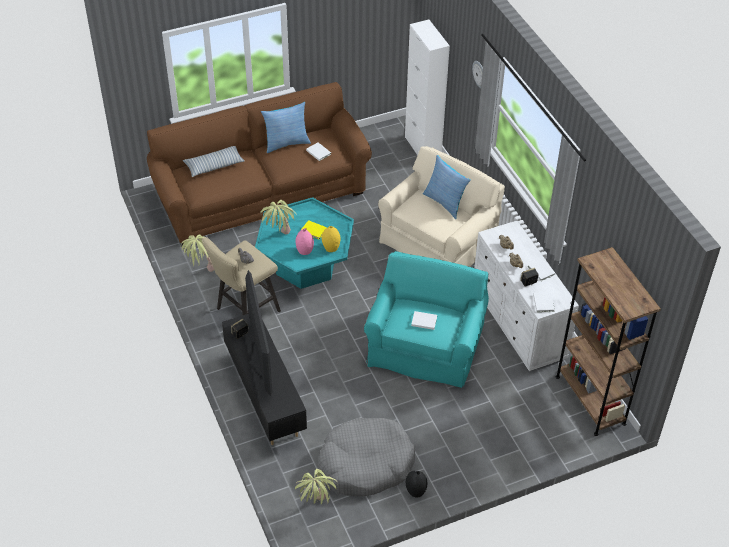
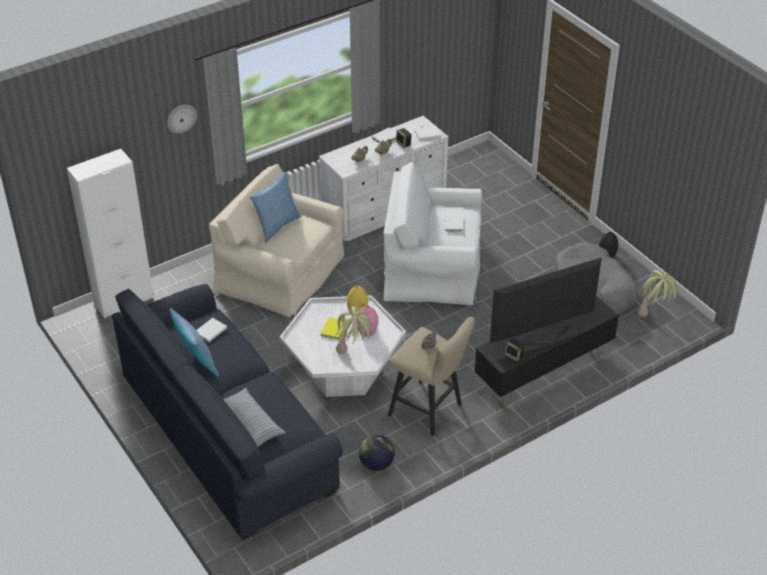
camera: 100 degrees left, 5 degrees down
brown sofa [147,82,372,245] -> blue sofa [112,284,343,540]
potted plant [181,235,214,272] -> globe [359,435,395,471]
turquoise coffee table [255,197,354,289] -> white coffee table [280,295,406,397]
turquoise armchair [364,251,489,388] -> white armchair [383,162,482,305]
brown bookcase [556,247,661,436] -> none

